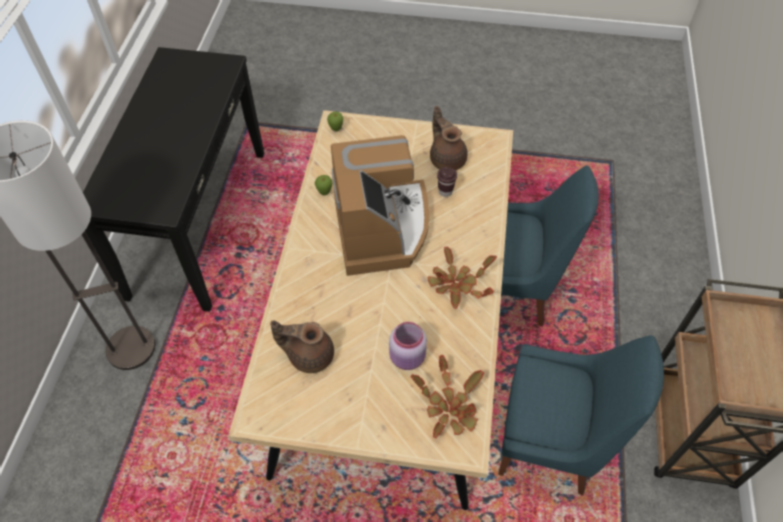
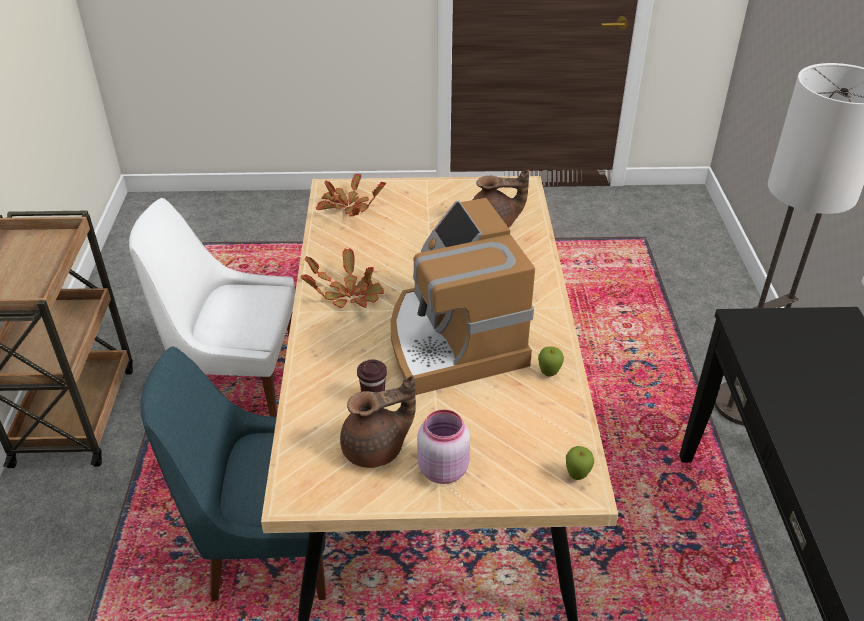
camera: 170 degrees right, 15 degrees down
pink jar [389,322,427,370] -> pink jar moved to [417,409,470,484]
brown teapot [430,106,468,170] -> brown teapot turned 75 degrees counterclockwise [340,375,416,468]
blue chair [498,335,664,496] -> white chair [129,198,295,417]

